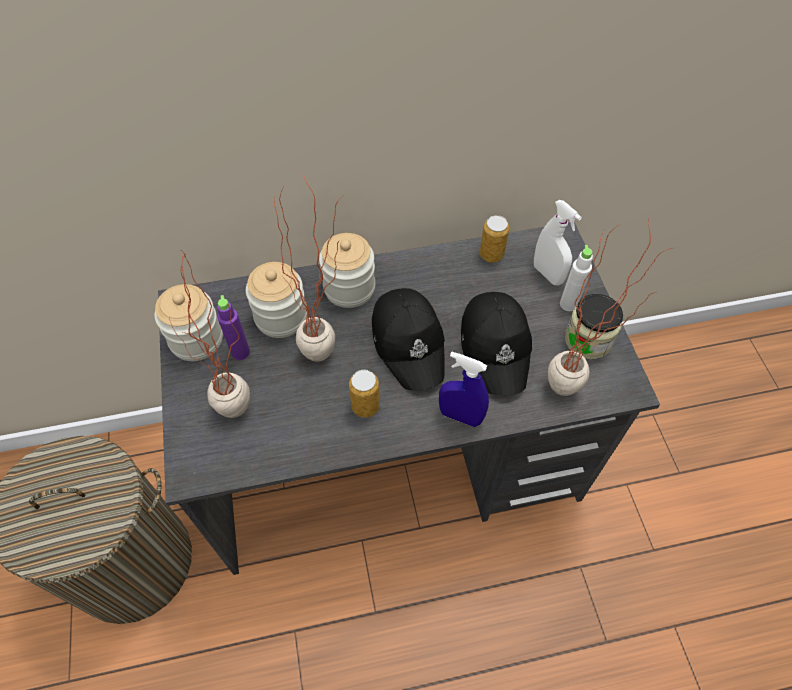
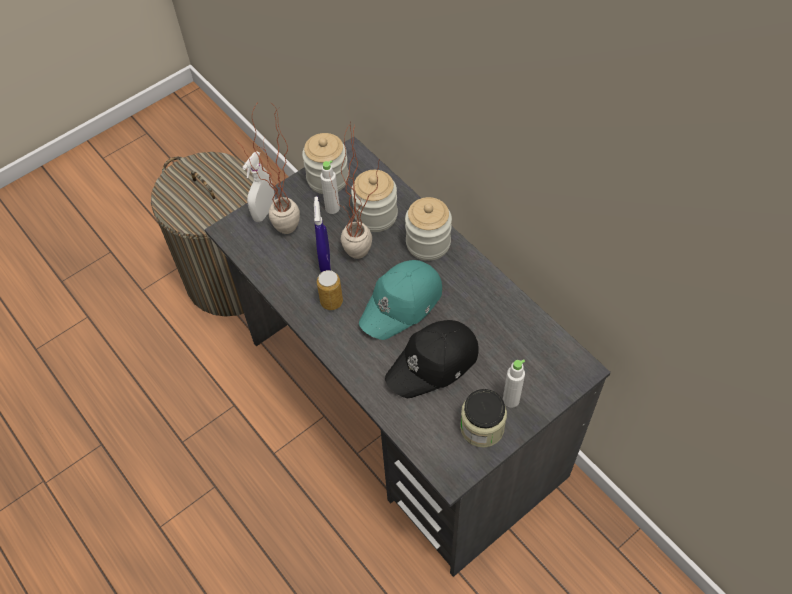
camera: 65 degrees right, 0 degrees up
purple bottle [217,295,250,360] -> white bottle [320,160,340,214]
black cap [372,288,445,390] -> turquoise cap [359,260,442,340]
blue spray bottle [439,352,489,427] -> blue spray bottle moved to [314,196,331,272]
can [480,215,510,263] -> none
white spray bottle [534,200,582,286] -> white spray bottle moved to [242,151,275,222]
potted plant [548,218,672,396] -> none

